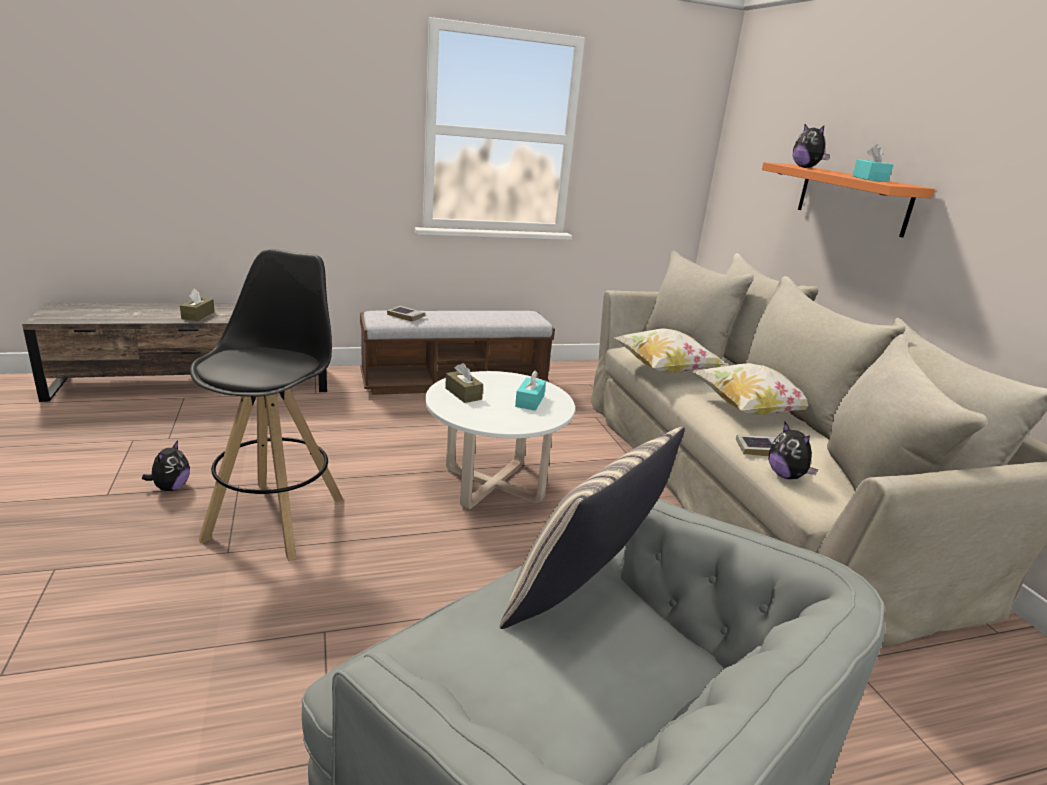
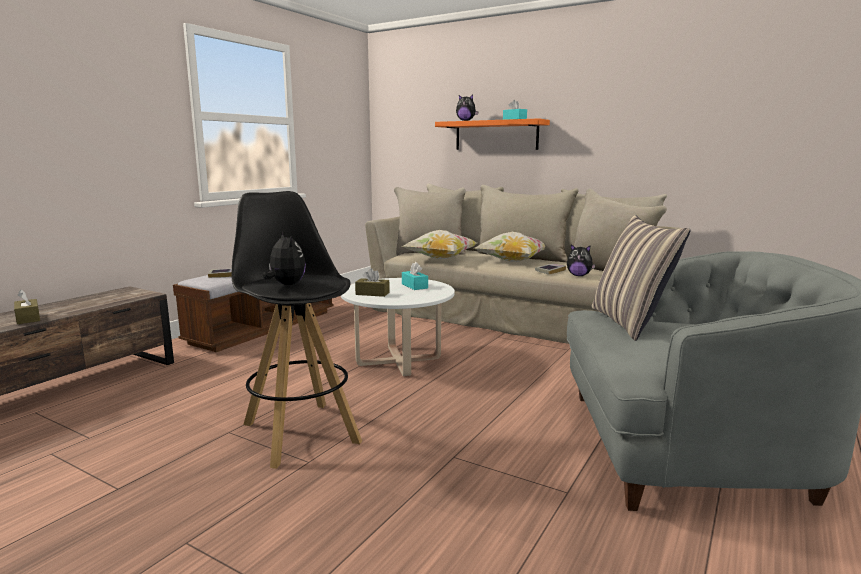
camera: 40 degrees left, 10 degrees down
plush toy [142,440,190,491] -> plush toy moved to [263,231,306,285]

